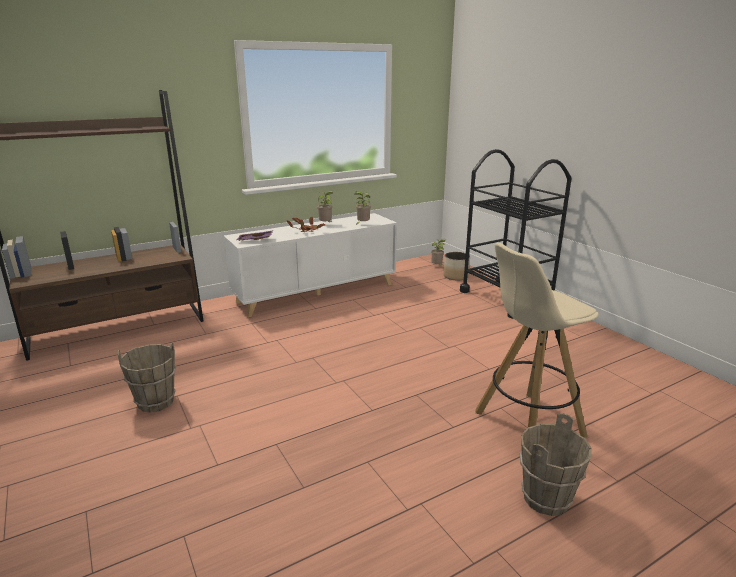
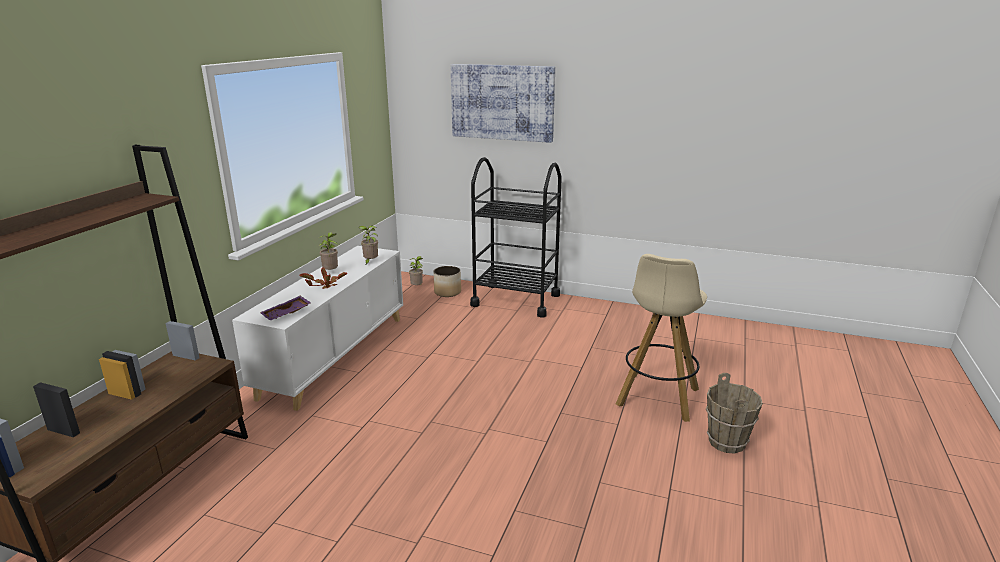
camera: 40 degrees left, 0 degrees up
brown bucket [117,343,176,413] -> none
none -> picture [451,64,555,143]

